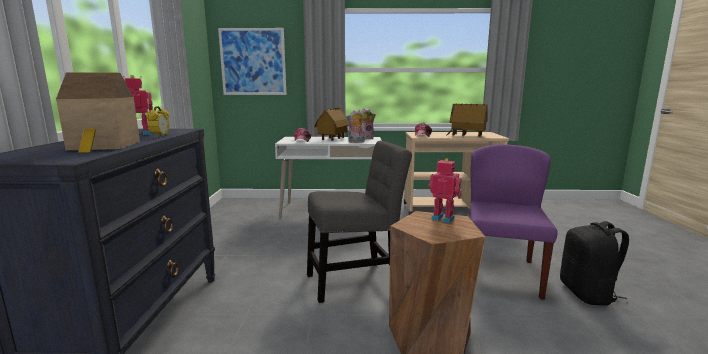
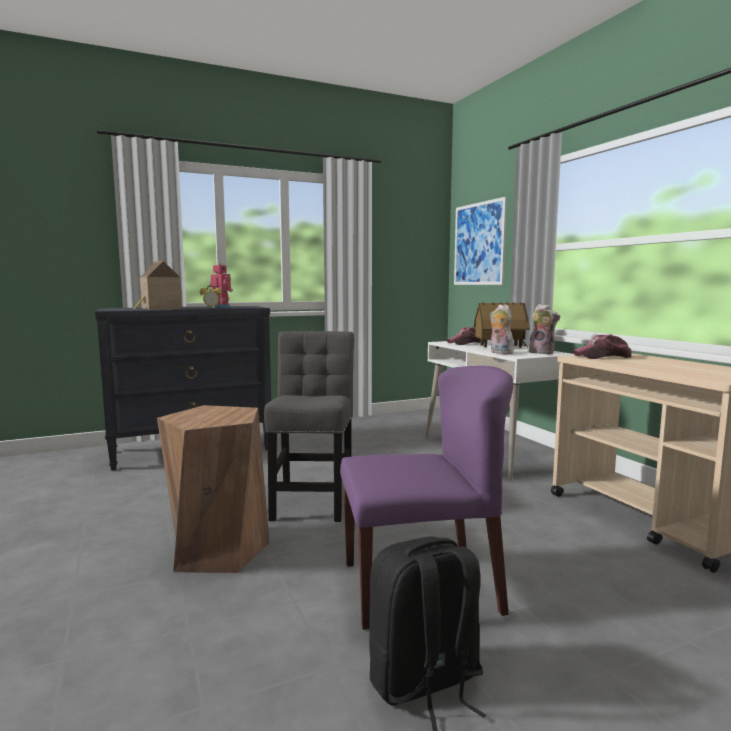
camera: 65 degrees right, 5 degrees down
grey chair [307,141,412,303] -> grey chair turned 135 degrees counterclockwise [264,331,354,522]
toy robot [428,158,462,223] -> none
toy house [446,103,488,137] -> none

